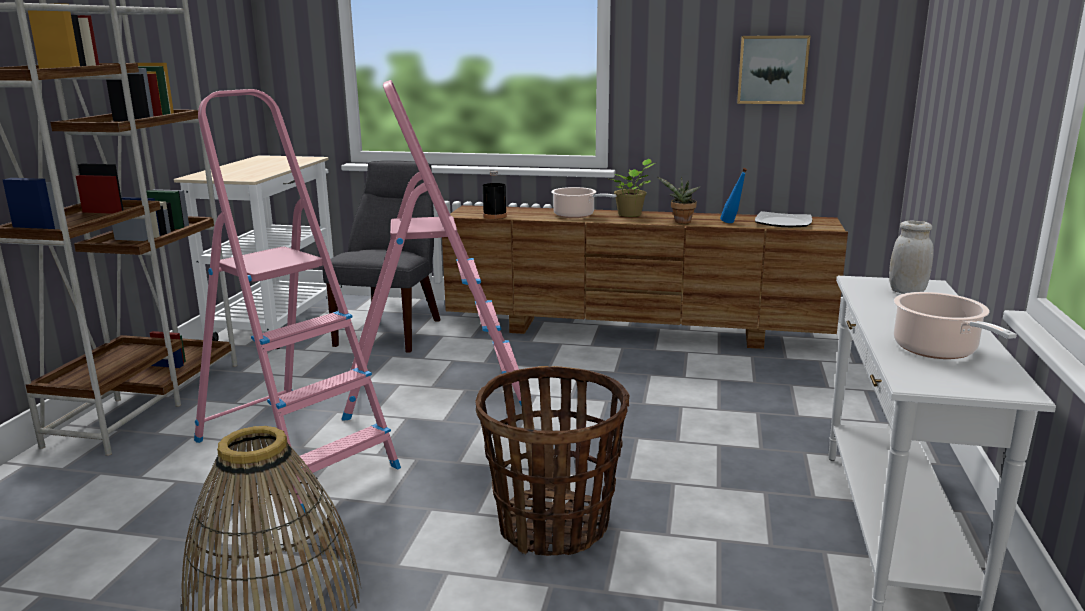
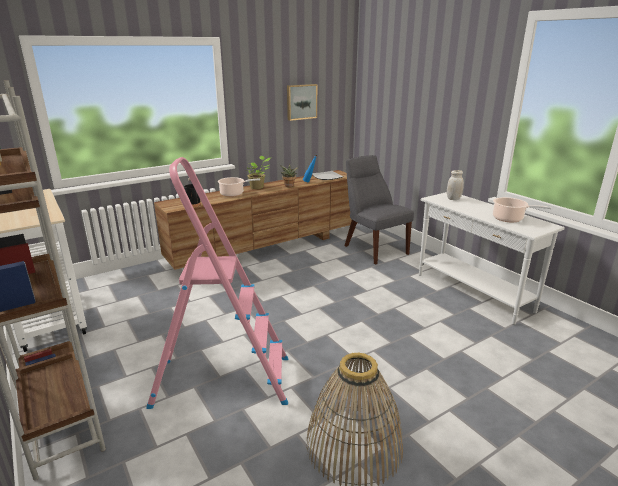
camera: 45 degrees left, 5 degrees up
grey chair [323,161,441,353] -> grey chair moved to [344,155,414,265]
pink step ladder [342,80,522,420] -> none
basket [475,366,629,556] -> none

